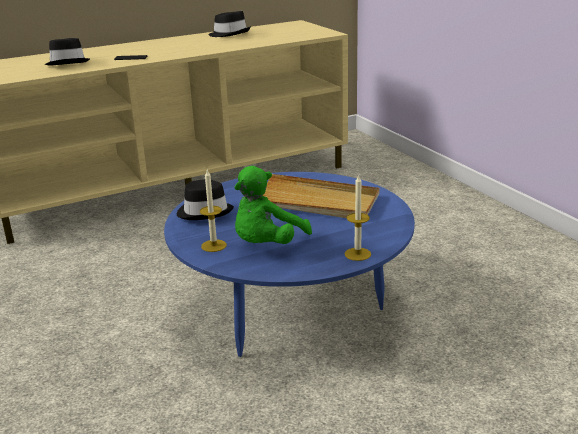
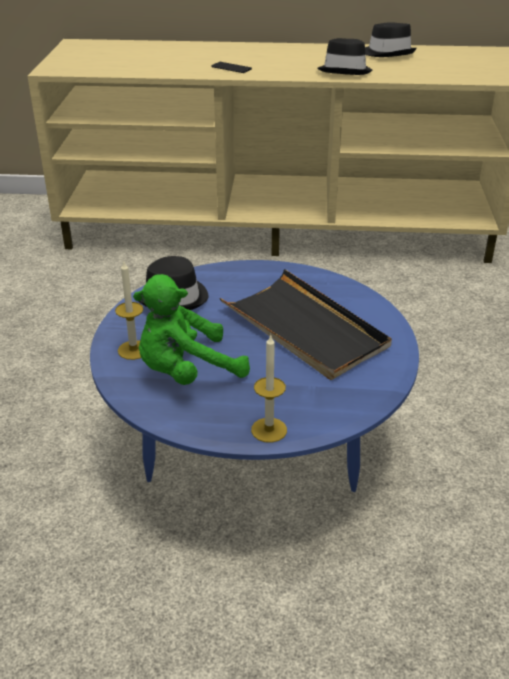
camera: 30 degrees right, 10 degrees up
black hat [45,38,90,66] -> black hat moved to [318,38,373,75]
beige tray [263,174,380,218] -> black tray [220,269,392,380]

